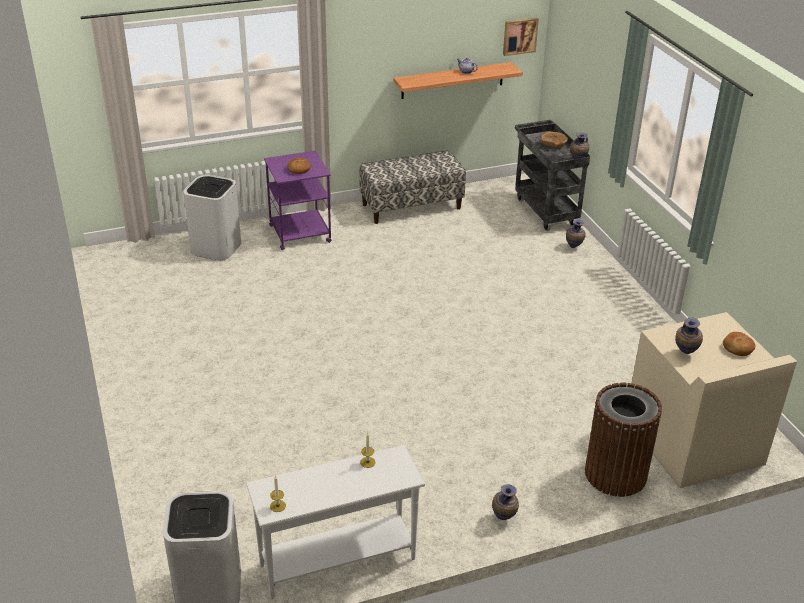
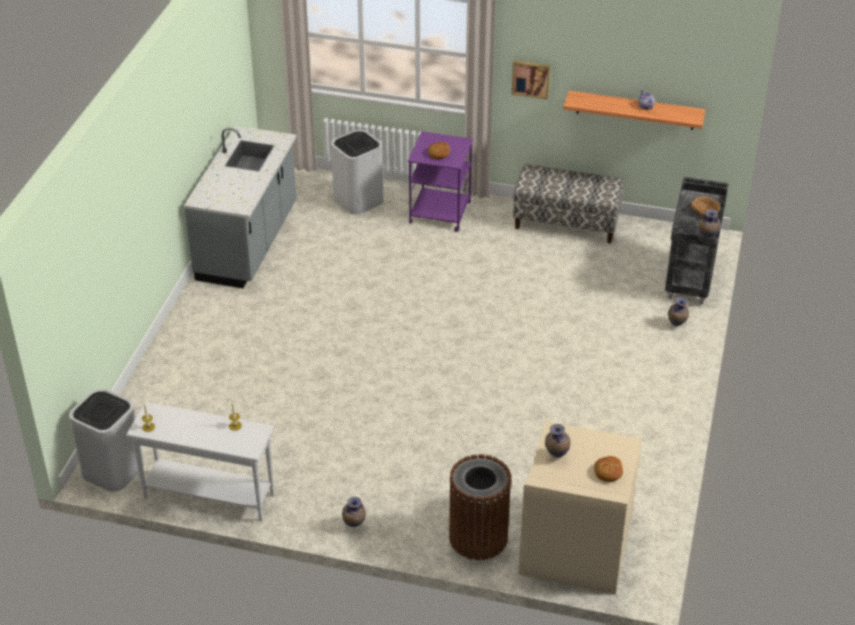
camera: 35 degrees right, 5 degrees up
picture [503,18,539,56] -> picture moved to [512,60,550,100]
none -> grey counter [184,126,296,288]

